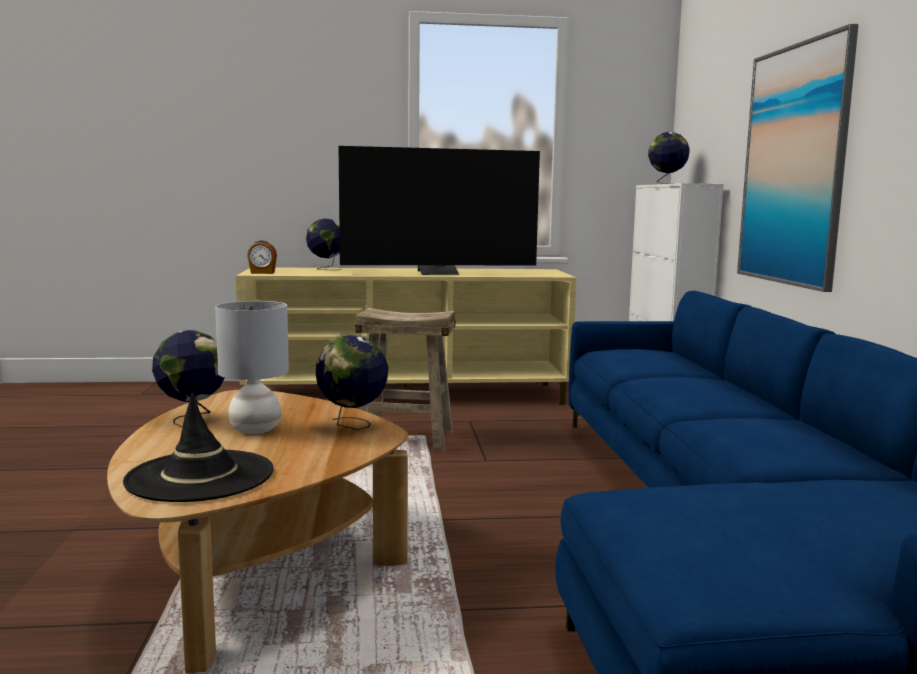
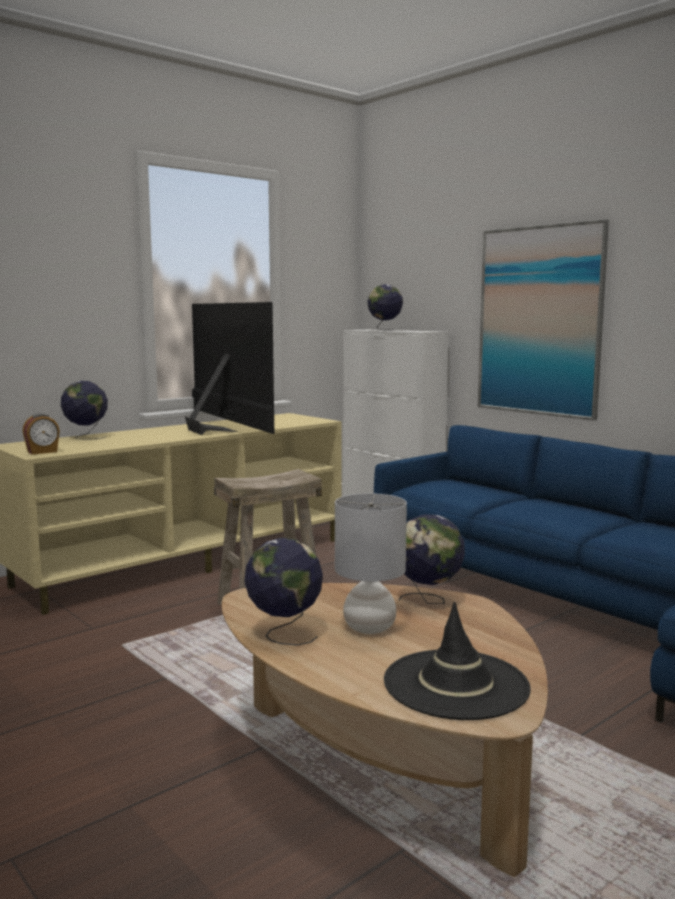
camera: 35 degrees left, 0 degrees up
television [338,146,540,275] -> television turned 75 degrees counterclockwise [185,302,274,435]

